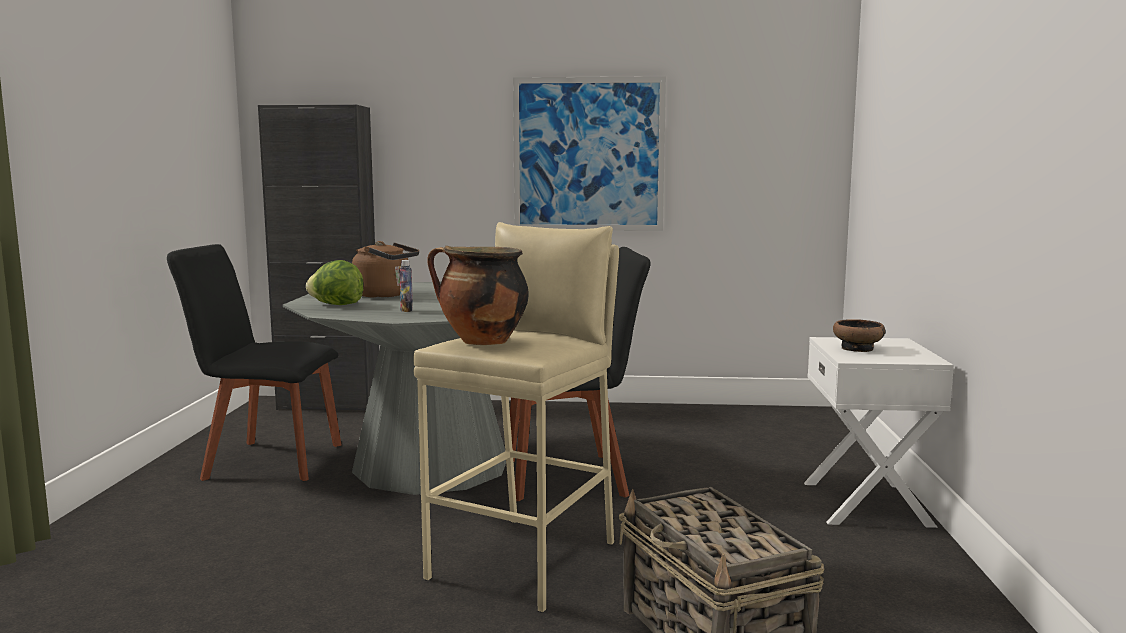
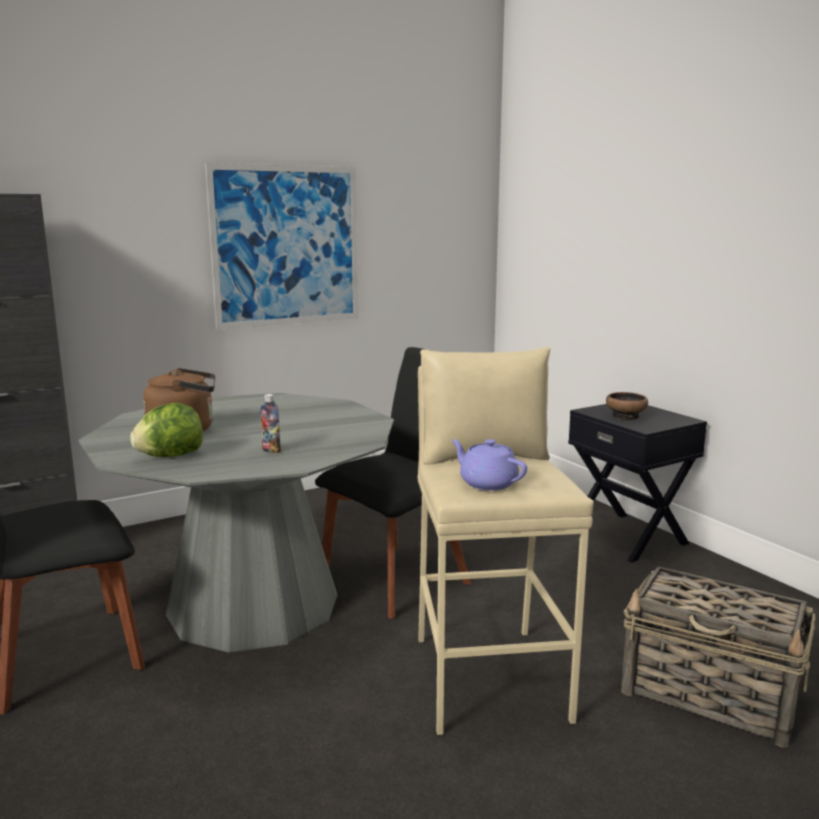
camera: 35 degrees left, 5 degrees up
cooking pot [427,246,529,345] -> purple teapot [451,439,527,490]
white nightstand [804,337,954,528] -> black nightstand [568,404,707,563]

